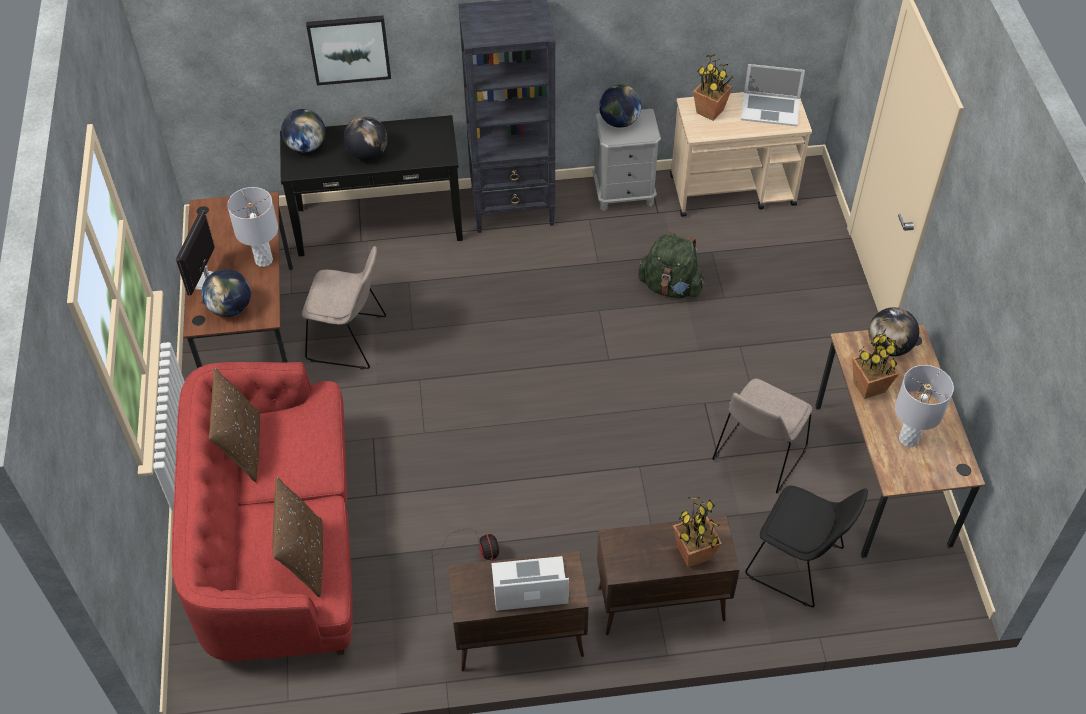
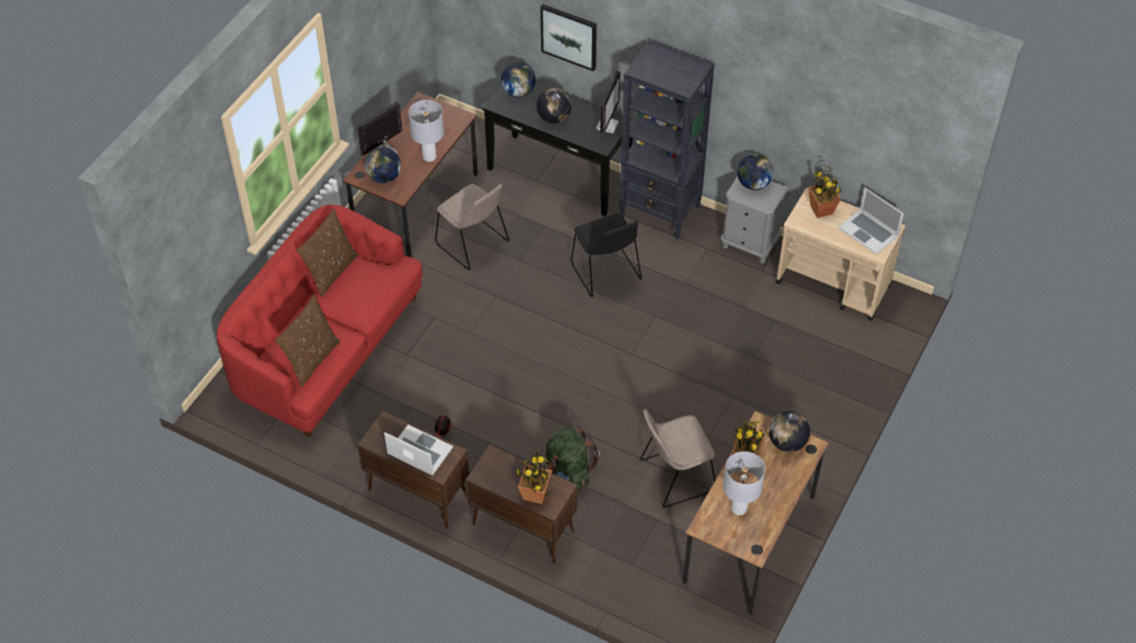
camera: 35 degrees right, 0 degrees up
green backpack [638,232,705,298] -> green backpack moved to [546,427,600,491]
black chair [745,486,868,607] -> black chair moved to [571,214,642,297]
none -> monitor [596,71,621,133]

